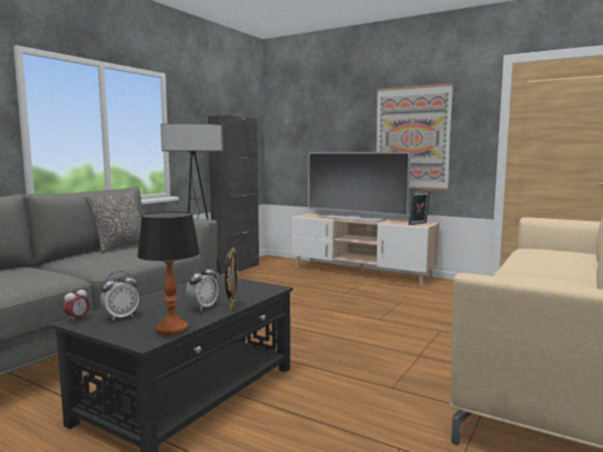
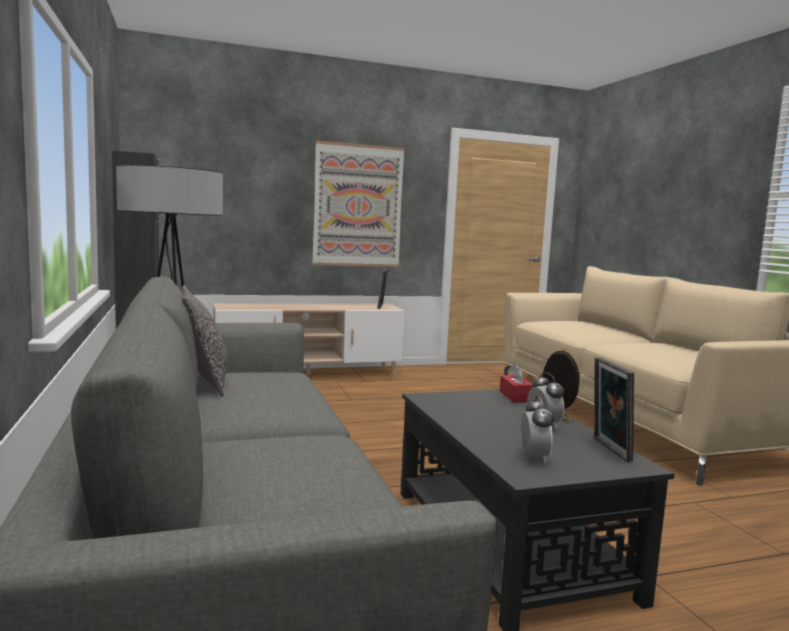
camera: 50 degrees left, 0 degrees up
alarm clock [63,287,89,321] -> none
table lamp [137,212,200,335] -> picture frame [594,357,634,462]
television [308,152,411,223] -> none
none -> red tissue box [500,364,533,402]

